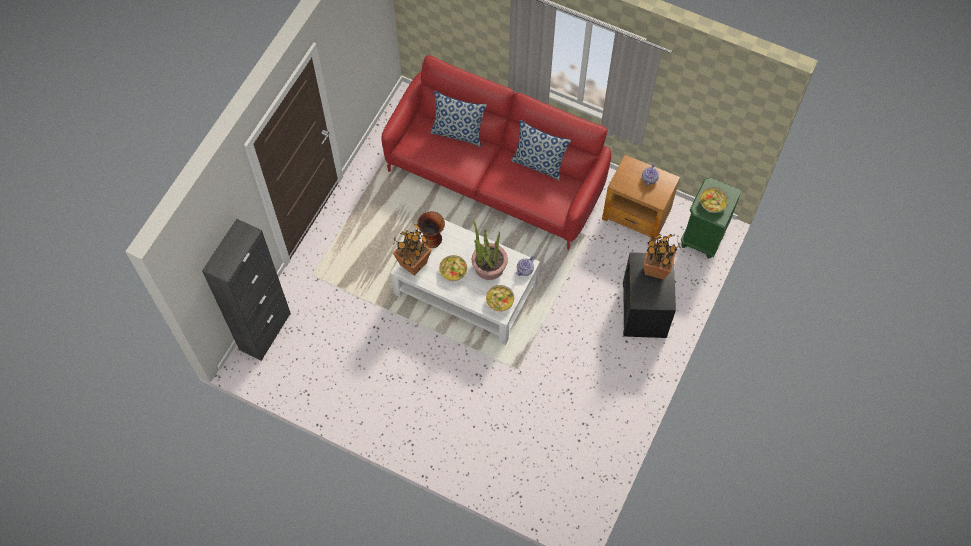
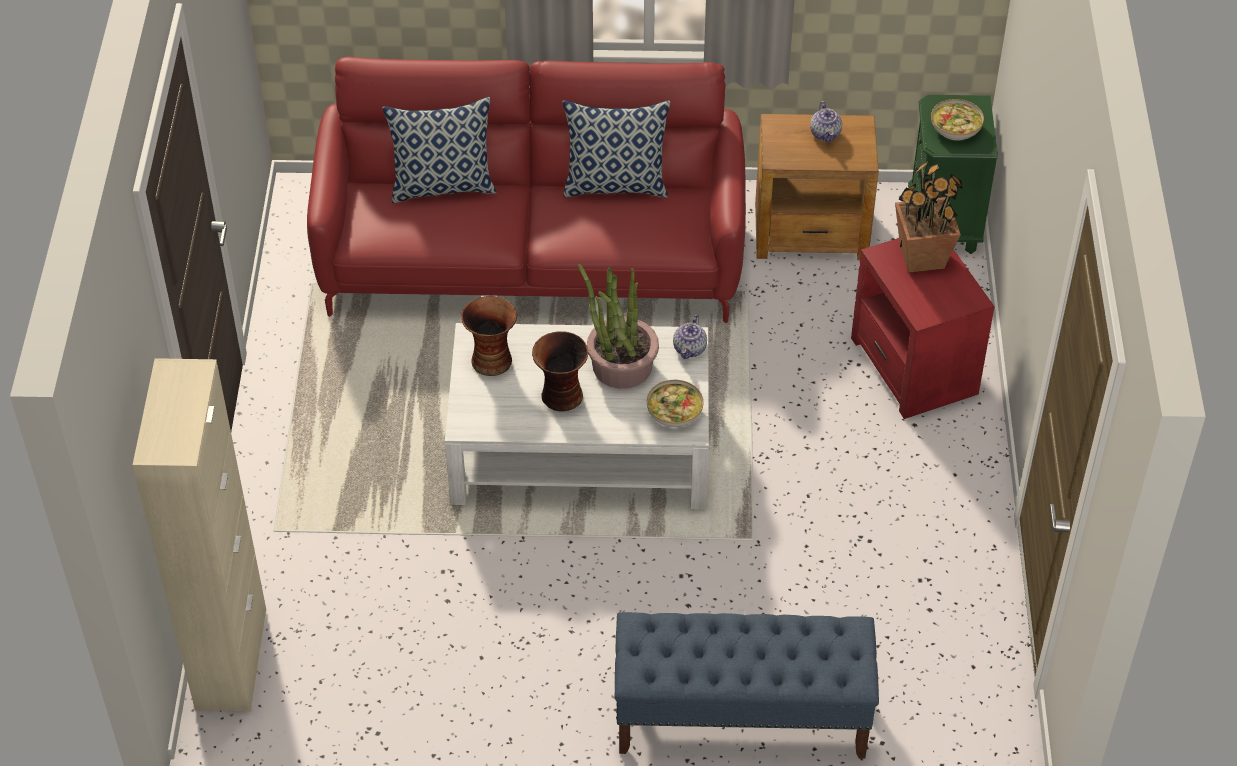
camera: 25 degrees left, 15 degrees down
black cabinet [202,219,291,361] -> beige cabinet [133,358,266,711]
potted plant [393,224,432,276] -> none
bowl [439,255,467,281] -> vase [532,331,588,412]
black side table [623,252,676,338] -> red side table [851,238,995,419]
none -> blue bench [615,612,879,759]

